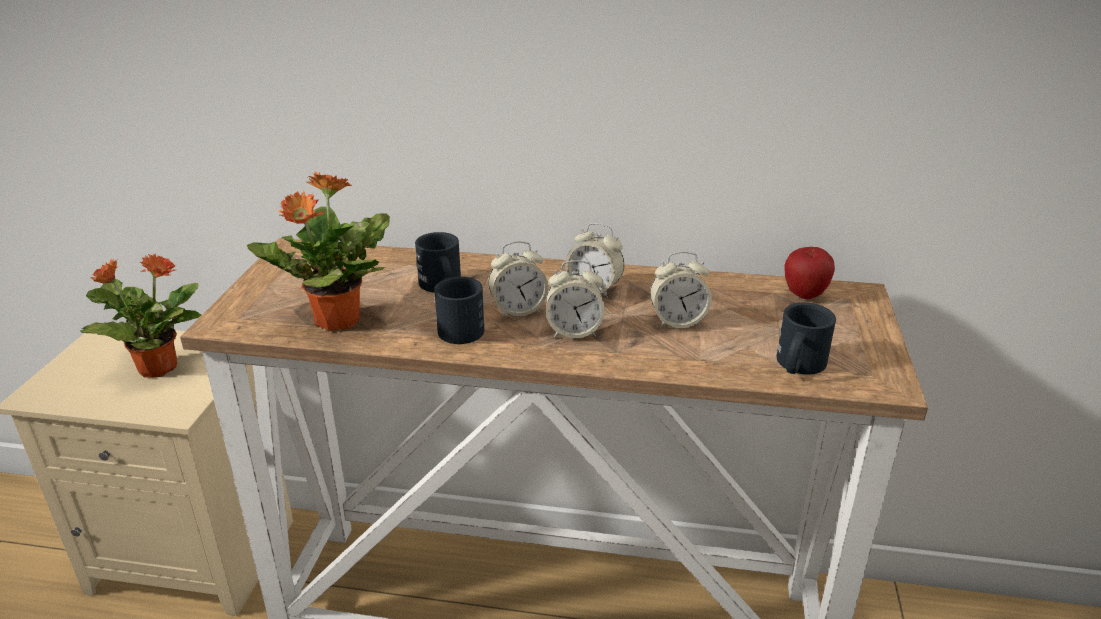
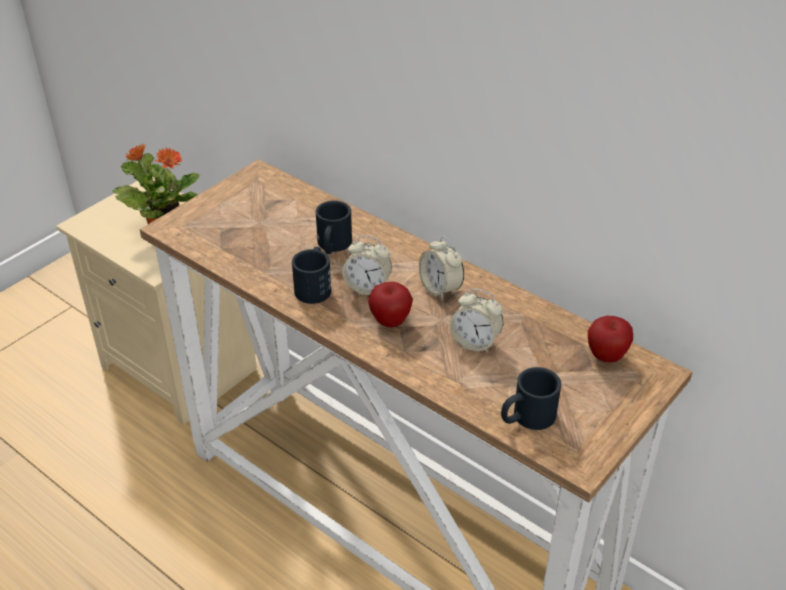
camera: 30 degrees right, 10 degrees up
potted plant [247,172,390,330] -> none
alarm clock [546,260,605,338] -> apple [368,282,413,327]

